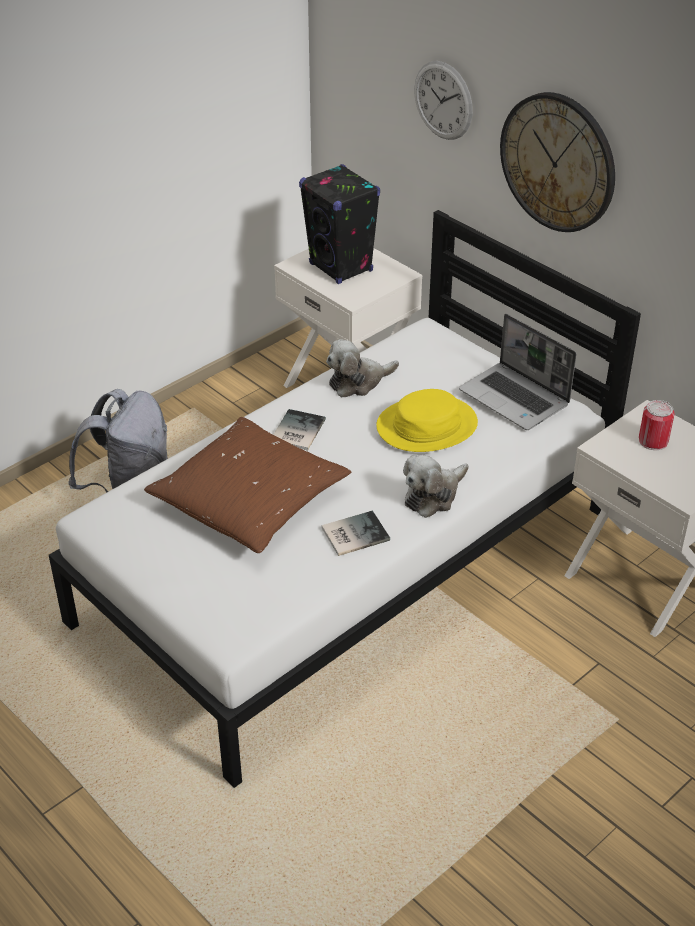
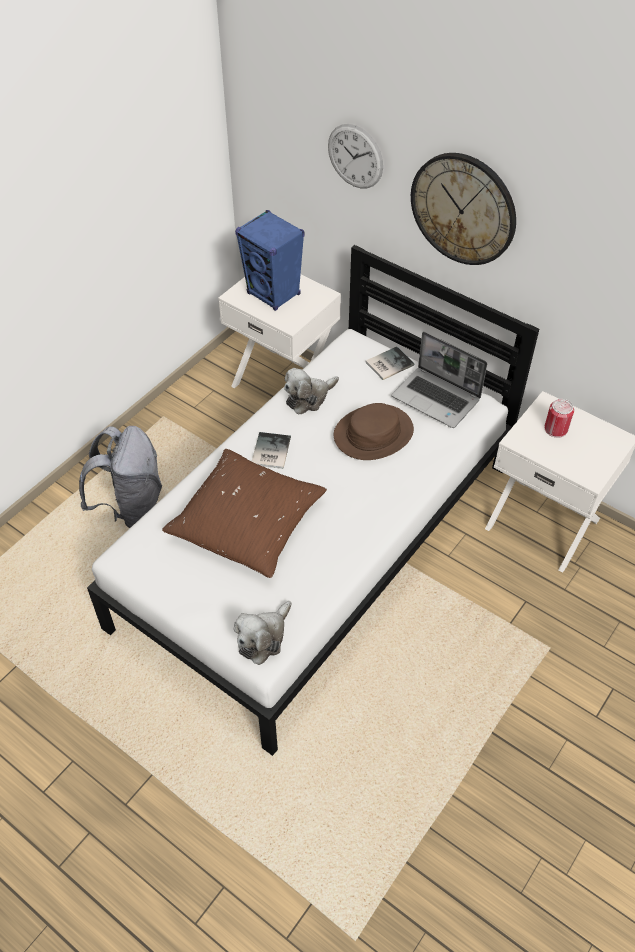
camera: 10 degrees left, 10 degrees up
black speaker [299,164,380,284] -> blue speaker [235,210,305,311]
book [322,510,390,556] -> book moved to [366,346,414,380]
yellow hat [376,389,478,452] -> brown hat [334,403,414,460]
plush toy [403,454,468,518] -> plush toy moved to [234,601,292,665]

